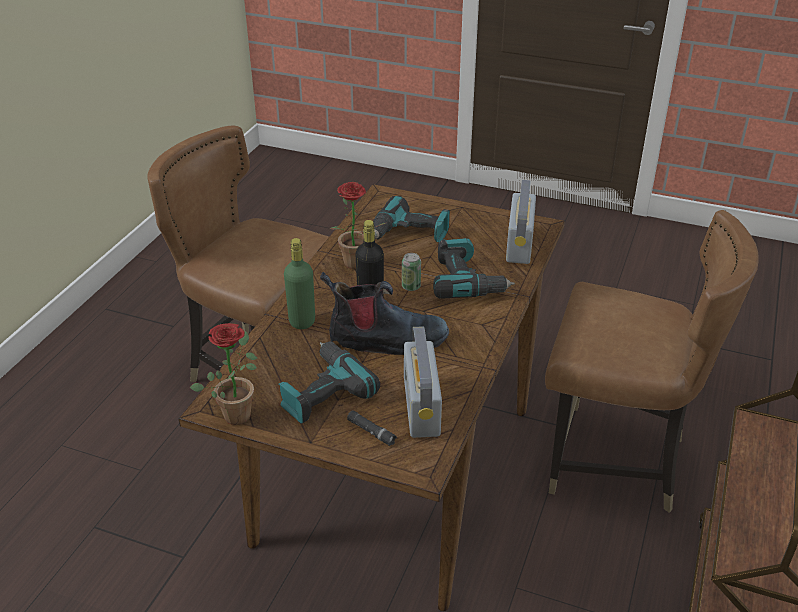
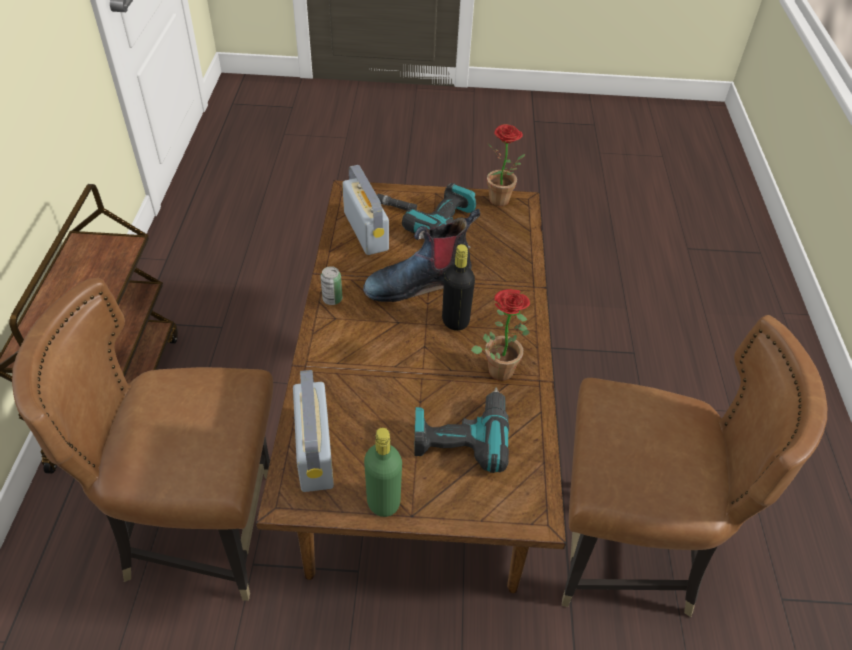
camera: 160 degrees right, 10 degrees up
green bottle [284,238,315,329] -> green bottle moved to [364,428,402,517]
can [402,253,421,291] -> can moved to [321,266,342,305]
power drill [433,238,515,299] -> none

